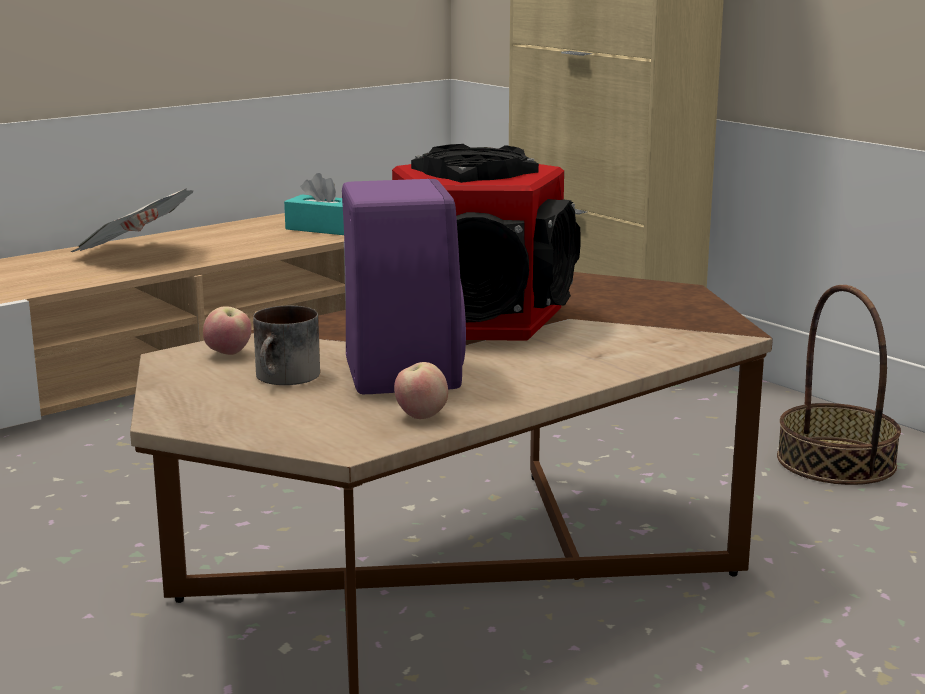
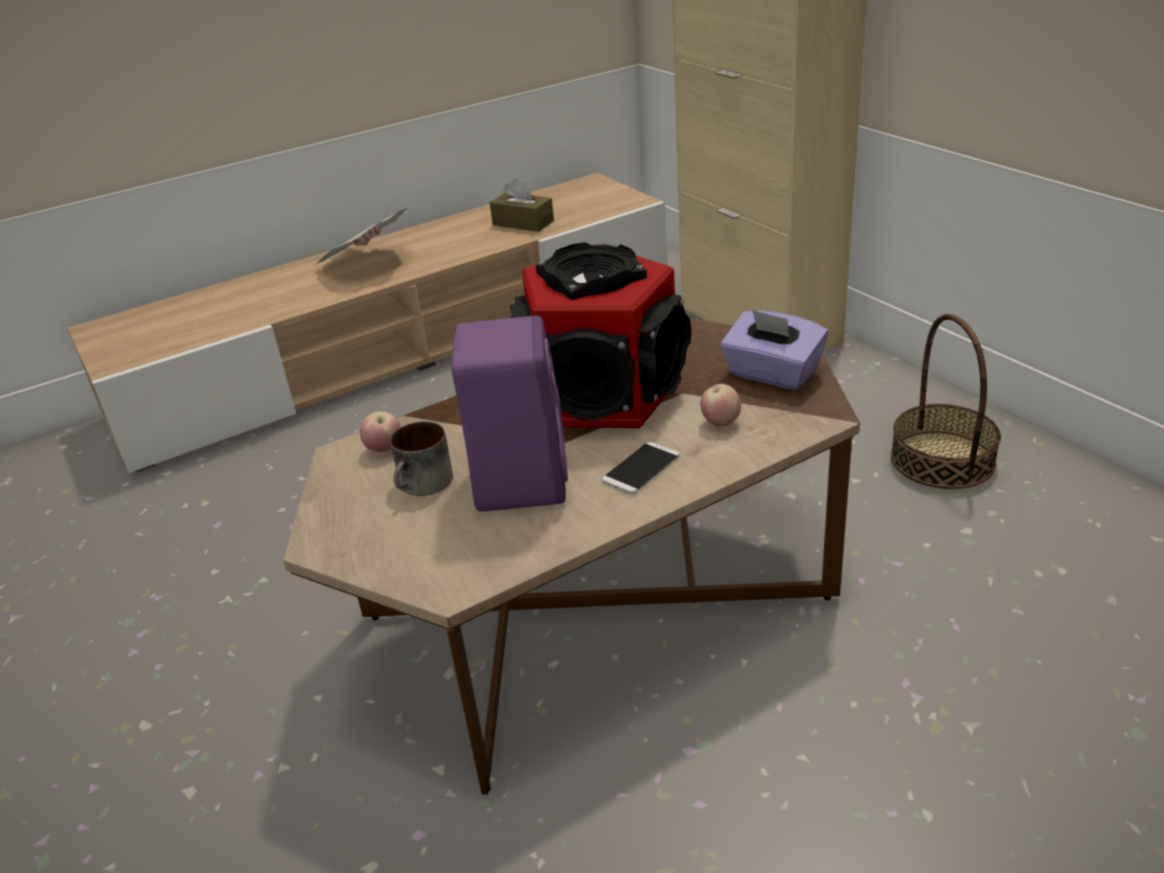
camera: 10 degrees right, 15 degrees up
turquoise tissue box [284,173,344,235] -> brown tissue box [490,178,554,232]
apple [394,362,448,419] -> apple moved to [700,384,741,427]
none -> phone [602,442,680,494]
none -> purple tissue box [721,309,828,390]

